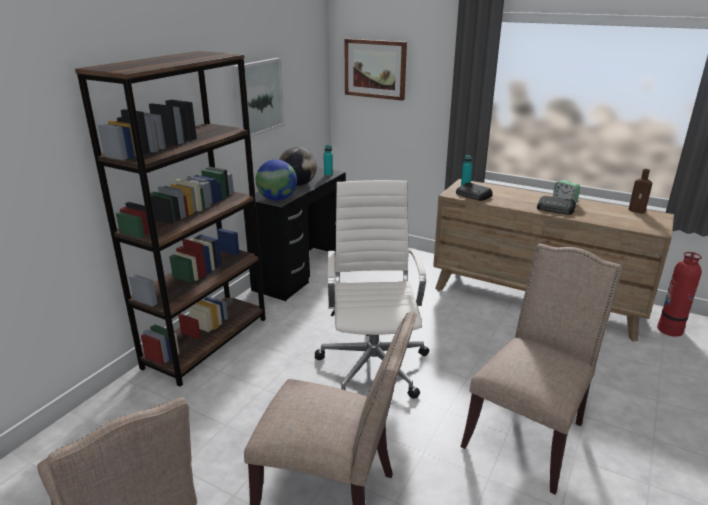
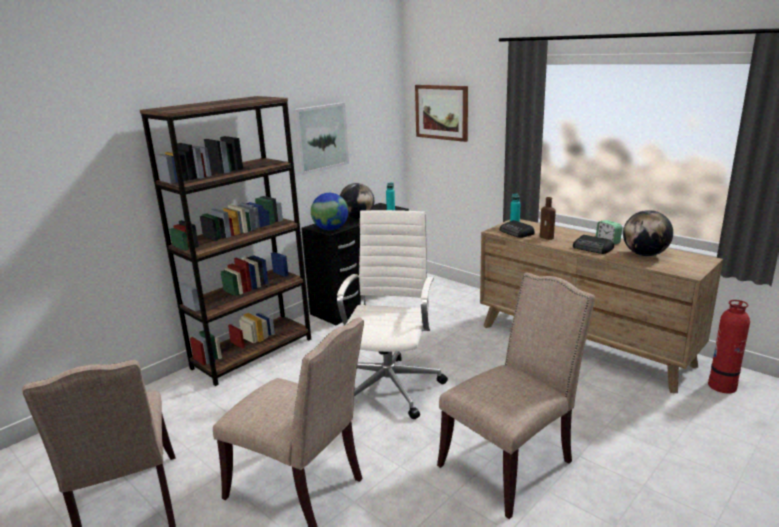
camera: 15 degrees right, 5 degrees down
brown bottle [629,169,652,213] -> brown bottle moved to [540,197,556,240]
none -> globe [623,210,673,256]

